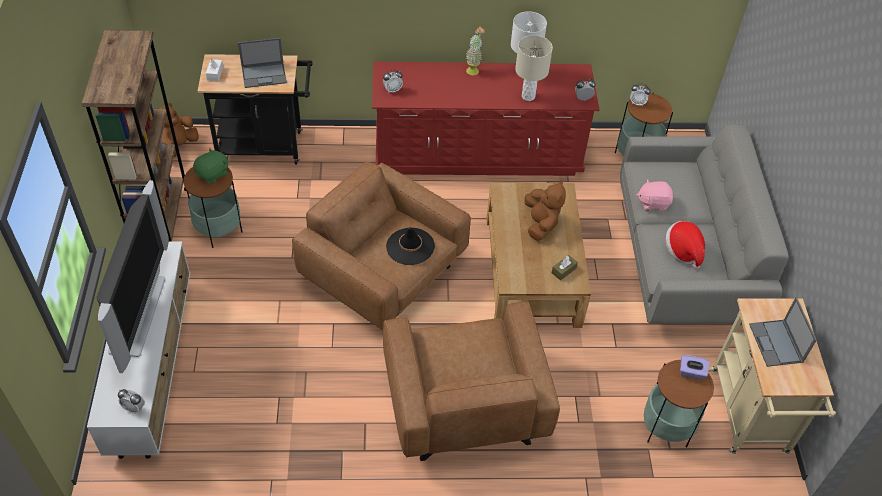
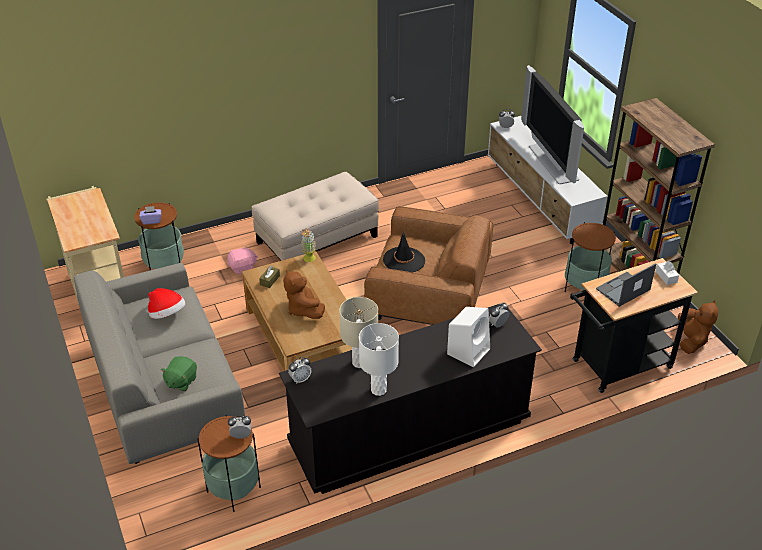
camera: 160 degrees right, 10 degrees down
green plush toy [193,148,228,184] -> green plush toy moved to [161,356,197,391]
red dresser [372,62,600,176] -> black dresser [279,304,542,494]
brown armchair [383,301,560,461] -> beige ottoman [252,172,379,261]
potted plant [465,26,485,75] -> potted plant moved to [301,228,317,262]
pink plush toy [636,179,673,211] -> pink plush toy moved to [227,245,258,274]
laptop [749,297,817,367] -> none
none -> white speaker [447,307,490,367]

